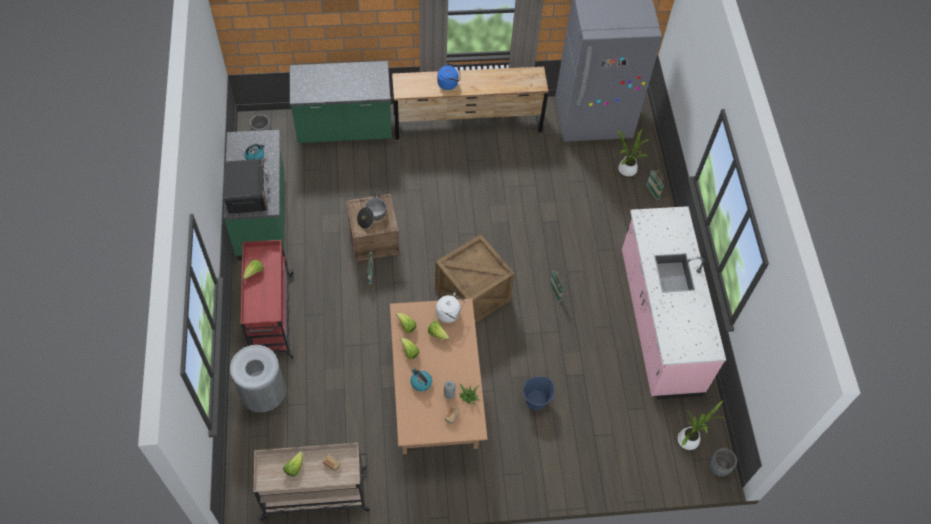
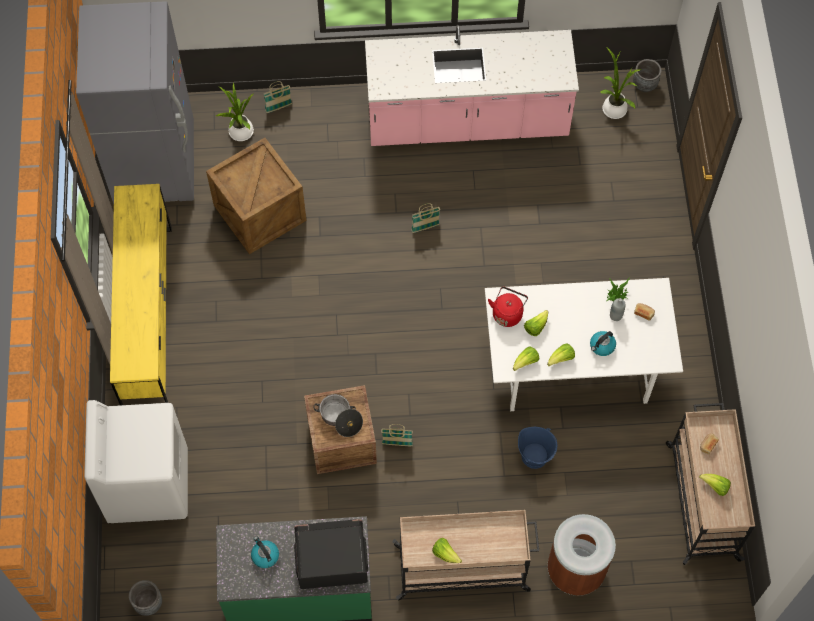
camera: 85 degrees left, 5 degrees up
grey trash can [230,345,286,412] -> brown trash can [548,514,616,596]
red cart [240,240,294,358] -> beige cart [392,510,539,600]
green counter [290,61,392,143] -> white washing machine [84,400,188,523]
brown dining table [390,298,487,454] -> white dining table [485,278,683,411]
brown dresser [392,67,548,140] -> yellow dresser [110,184,172,405]
crate [435,234,515,323] -> crate moved to [206,138,307,254]
white kettle [436,292,465,323] -> red kettle [488,287,528,327]
blue kettle [437,63,460,90] -> none
blue bucket [523,377,554,410] -> blue bucket moved to [518,427,557,469]

